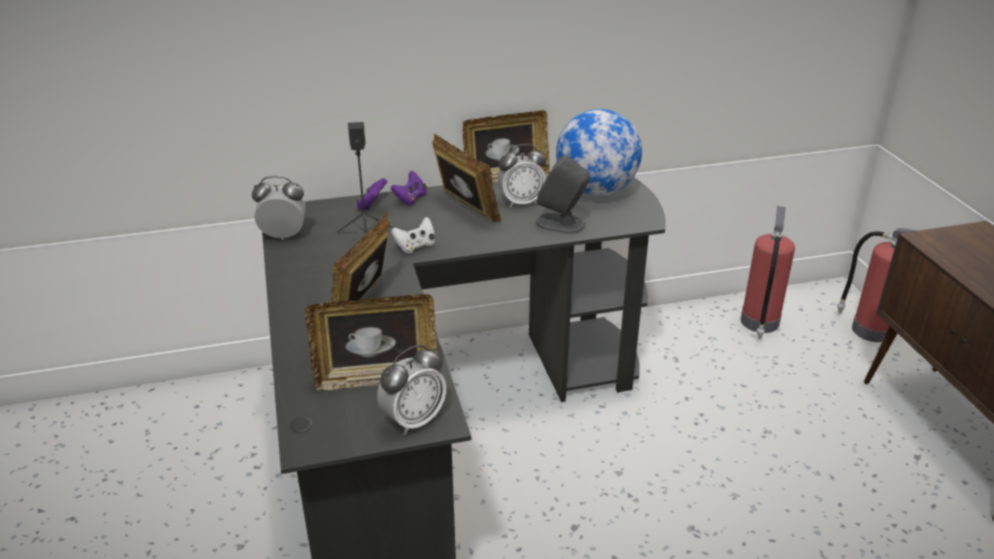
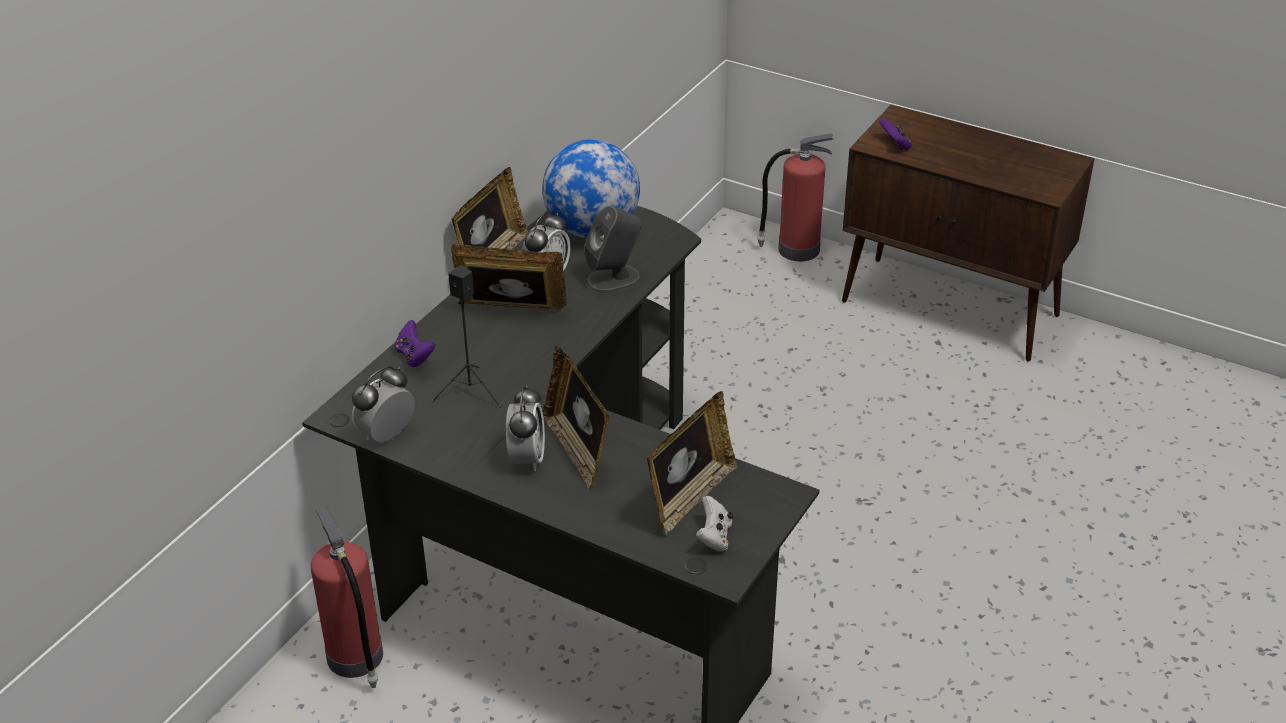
camera: 45 degrees left, 5 degrees up
alarm clock [377,345,447,435] -> alarm clock moved to [506,386,545,471]
purple game controller [391,171,427,205] -> purple game controller moved to [879,118,912,150]
white game controller [391,217,435,253] -> white game controller moved to [695,496,733,551]
fire extinguisher [741,206,795,339] -> fire extinguisher moved to [311,506,383,688]

